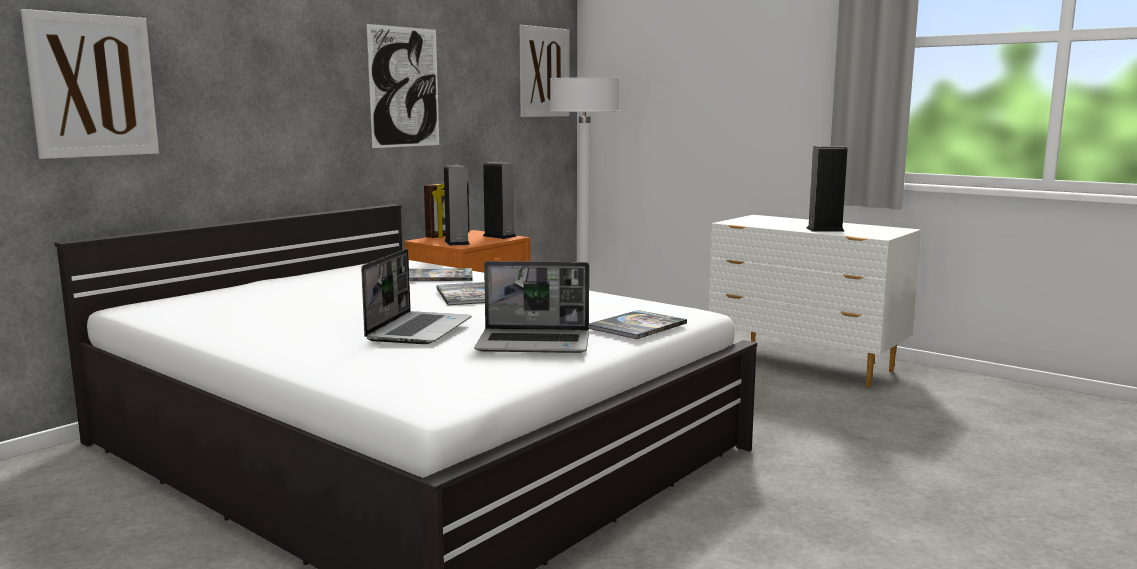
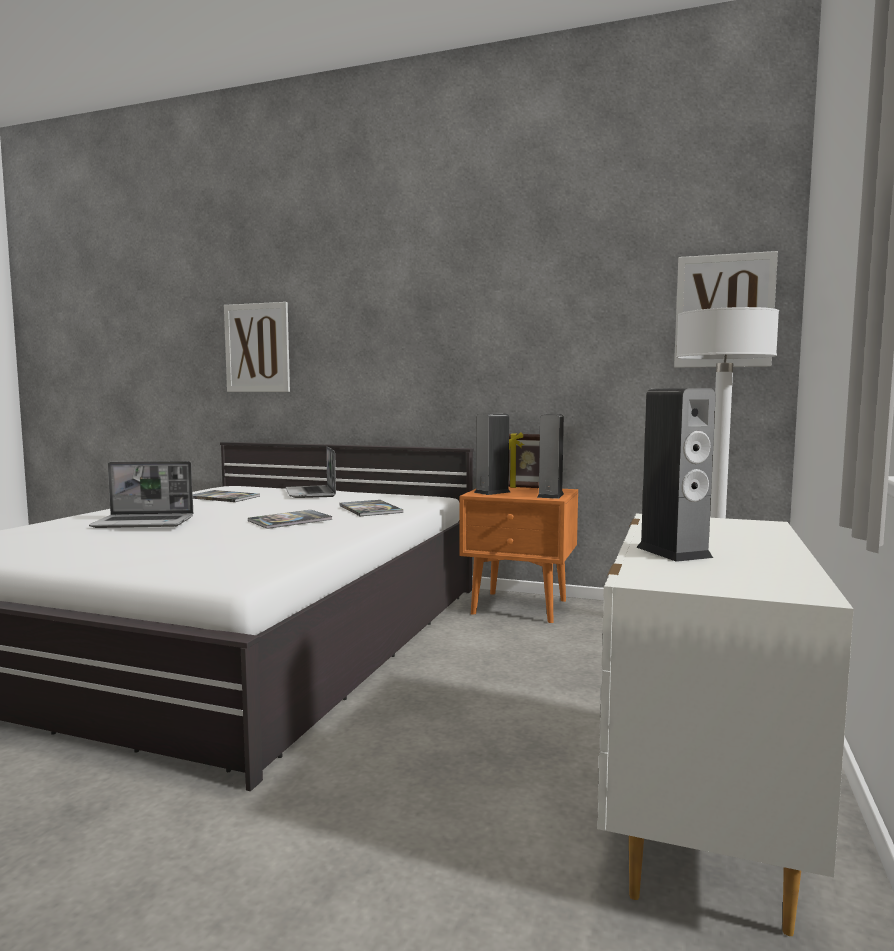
camera: 70 degrees right, 5 degrees down
picture [366,24,439,148] -> none
laptop [474,261,589,353] -> laptop moved to [286,446,336,498]
book [589,310,687,339] -> book moved to [193,490,260,502]

